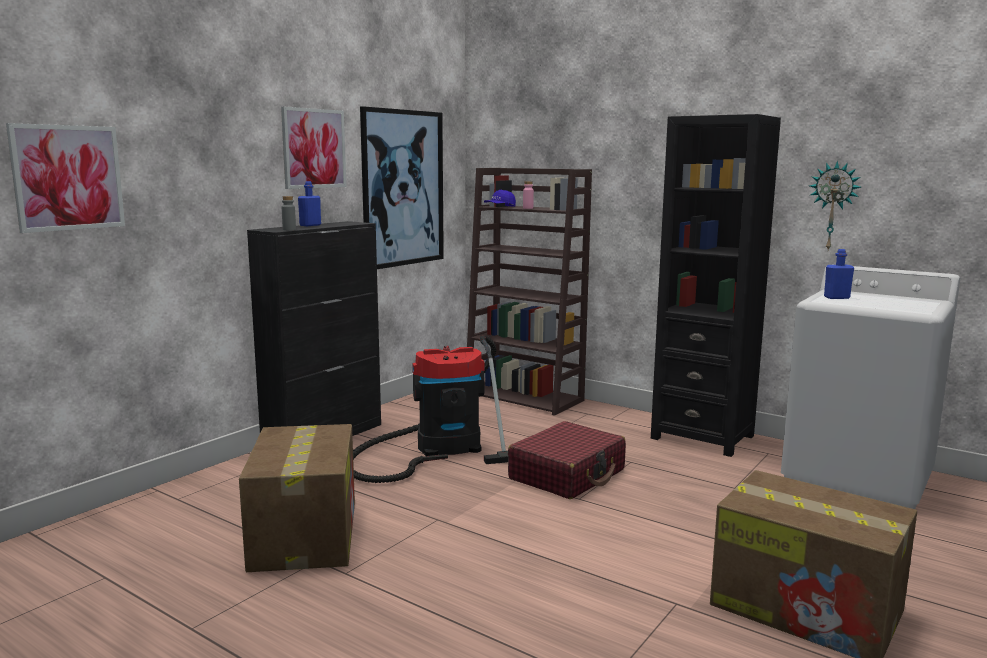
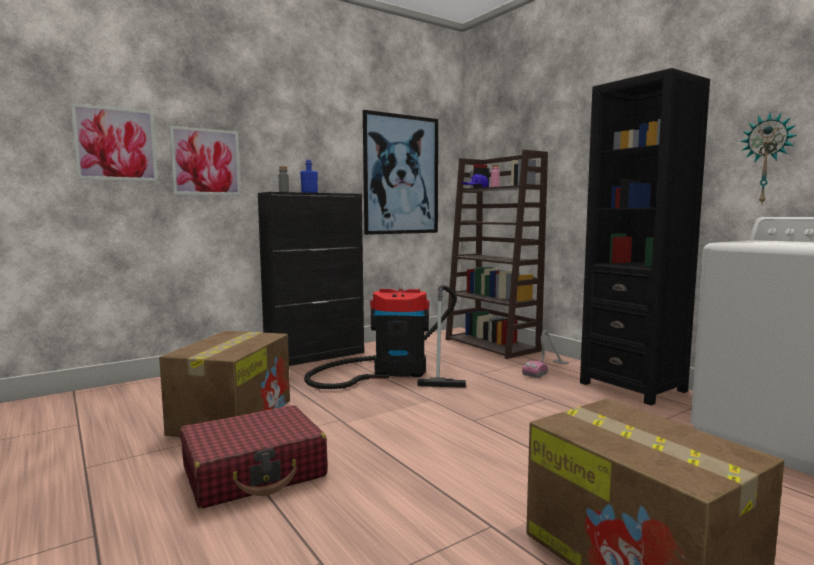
camera: 20 degrees right, 5 degrees down
picture [281,106,346,189] -> picture moved to [169,126,241,196]
red suitcase [508,421,626,499] -> red suitcase moved to [180,405,328,509]
blue bottle [824,249,854,299] -> none
none -> vacuum cleaner [522,330,569,378]

